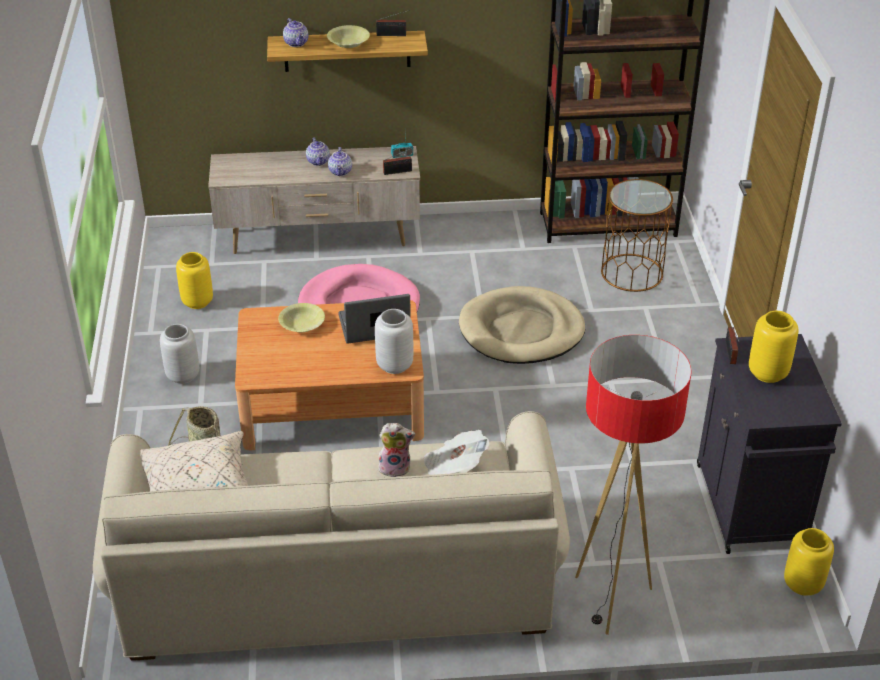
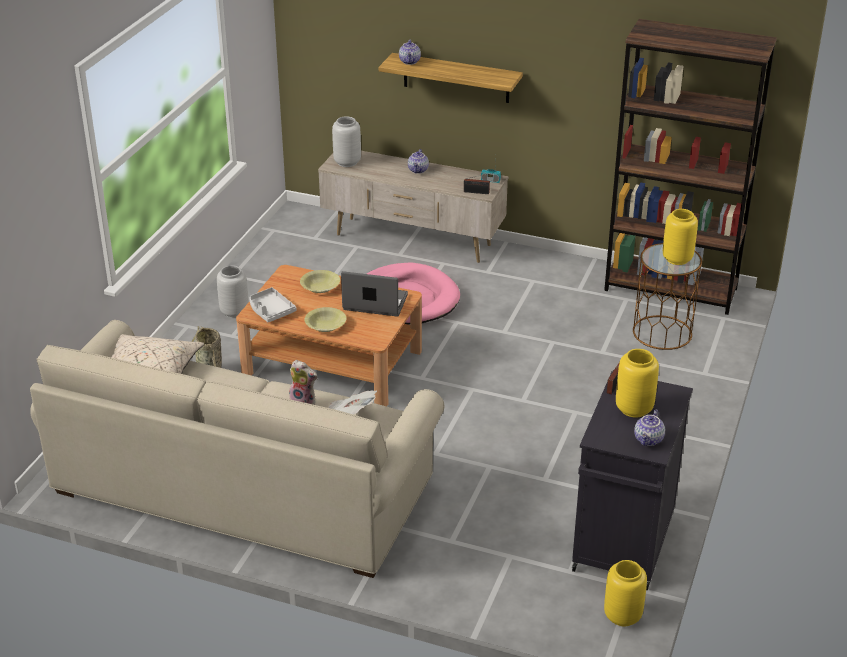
camera: 25 degrees right, 5 degrees down
yellow vase [176,252,213,309] -> yellow vase moved to [663,209,698,265]
yellow bowl [327,25,370,48] -> yellow bowl moved to [304,307,346,332]
teapot [328,147,352,176] -> teapot moved to [634,409,665,446]
grey vase [375,309,413,374] -> grey vase moved to [332,116,361,167]
radio [376,10,409,36] -> none
beige dog bed [459,286,585,364] -> none
floor lamp [575,335,691,635] -> none
none -> grey tray [249,287,296,322]

